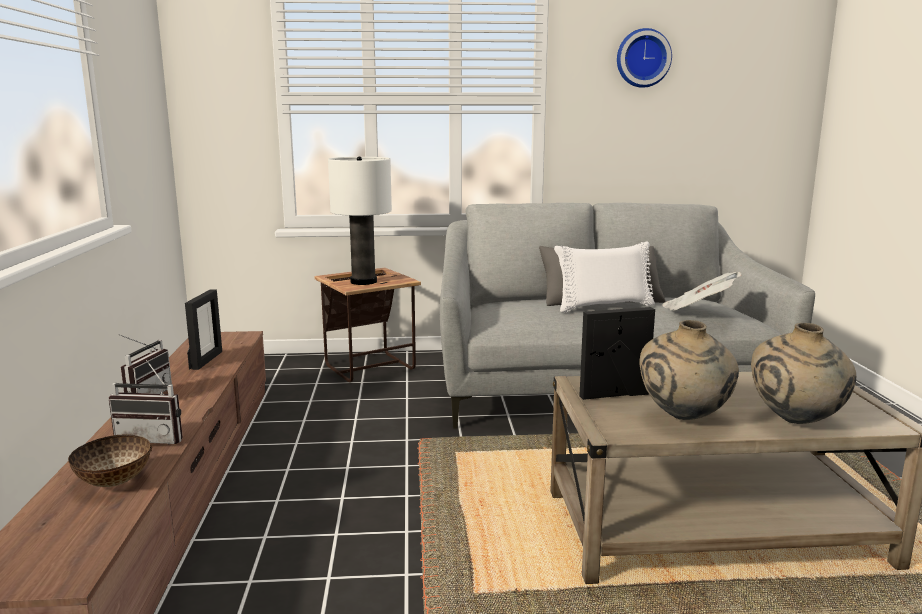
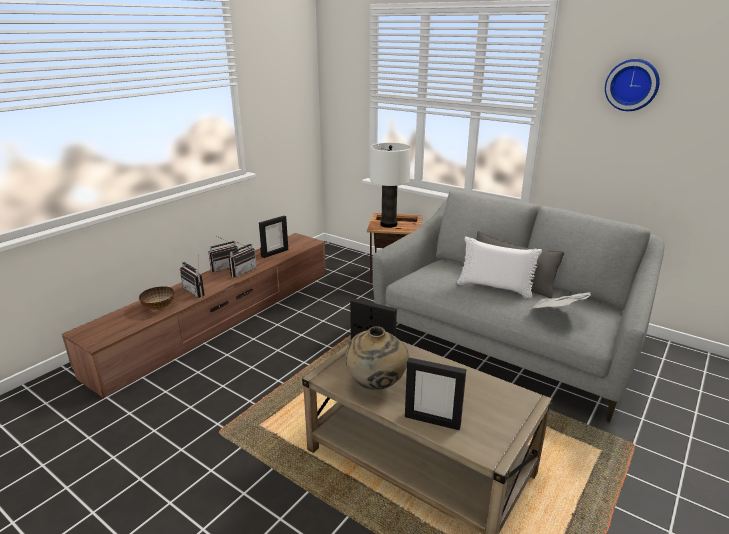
camera: 40 degrees right, 10 degrees up
beige vase [751,323,856,424] -> picture frame [405,358,467,430]
none -> radio [229,239,256,278]

